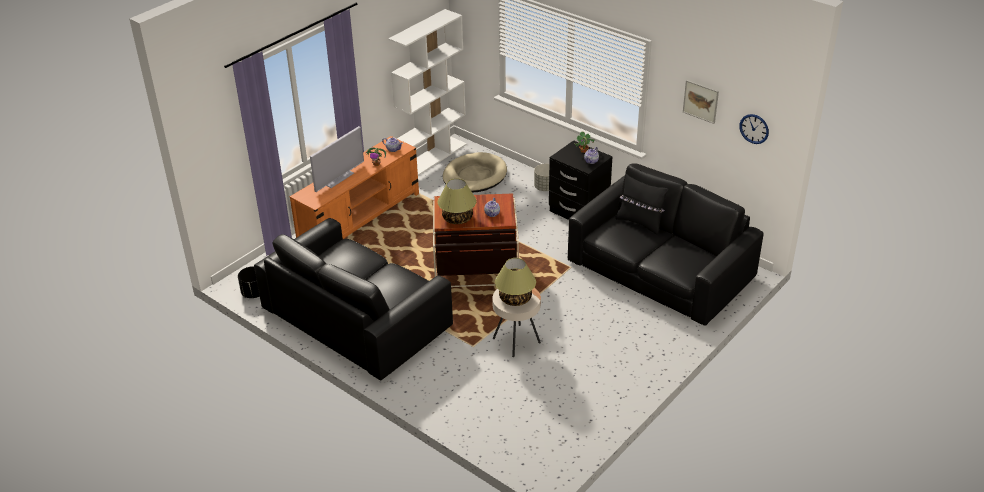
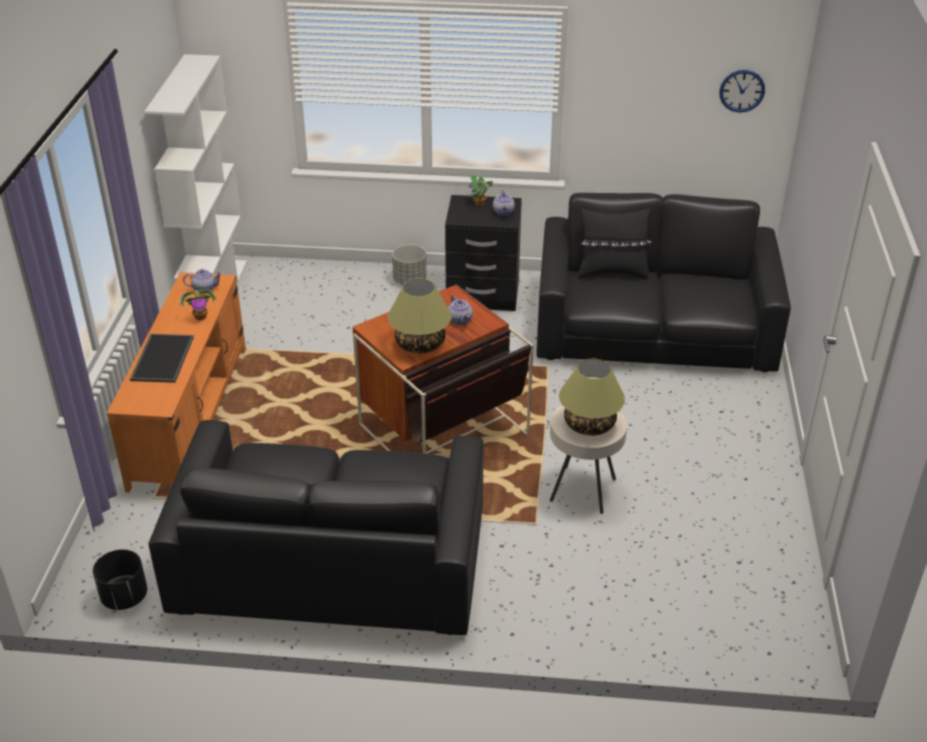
camera: 35 degrees left, 0 degrees up
television [310,126,364,192] -> tray [130,334,194,383]
beige dog bed [443,152,507,193] -> none
picture [683,80,719,124] -> none

